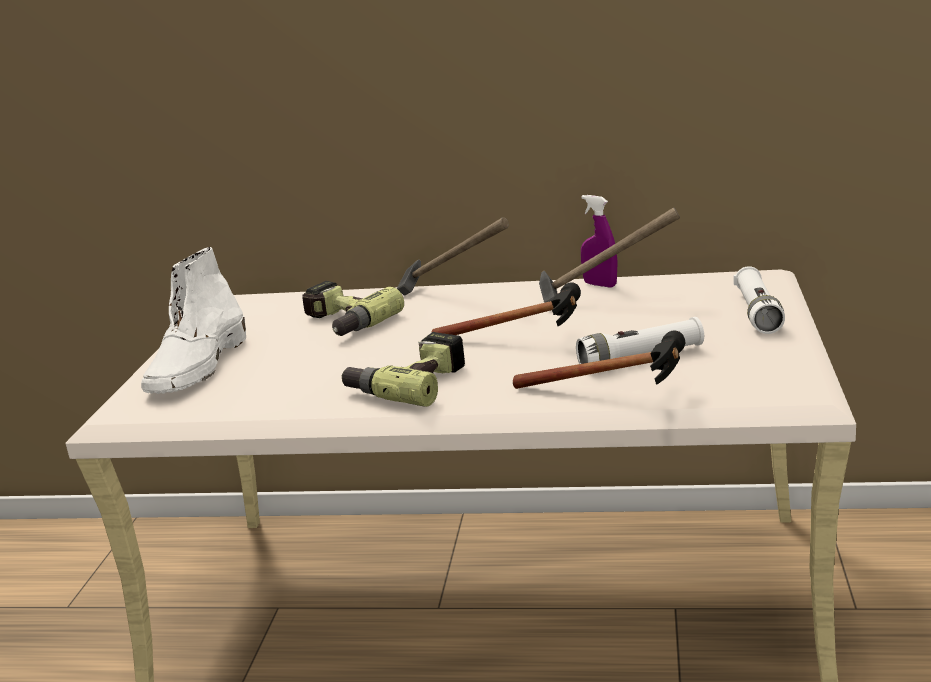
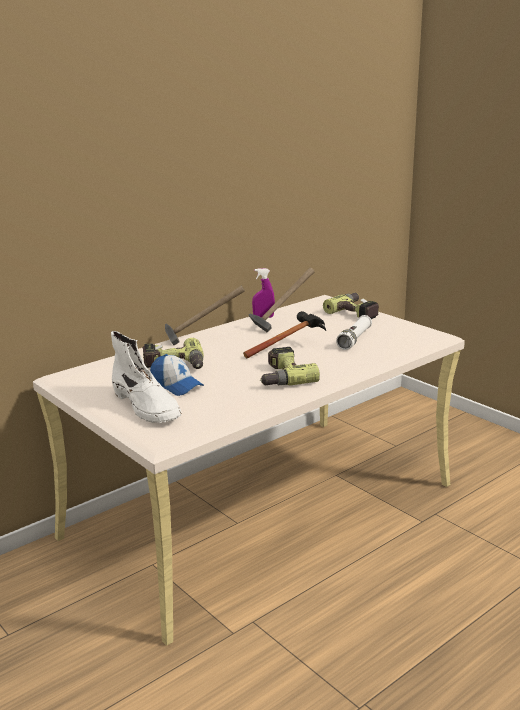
camera: 50 degrees left, 0 degrees up
hammer [513,331,685,389] -> none
white flashlight [733,266,785,334] -> power drill [323,293,379,319]
none -> cap [150,354,204,396]

